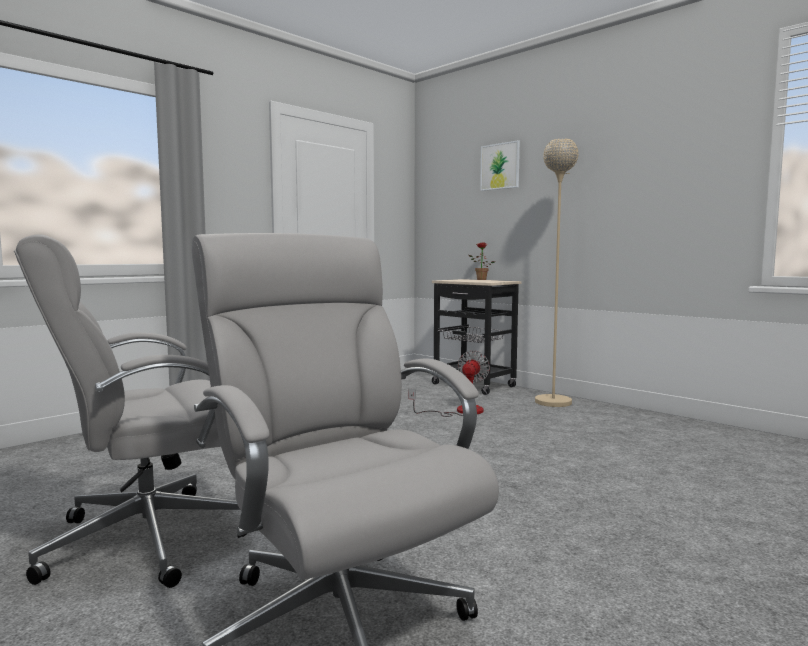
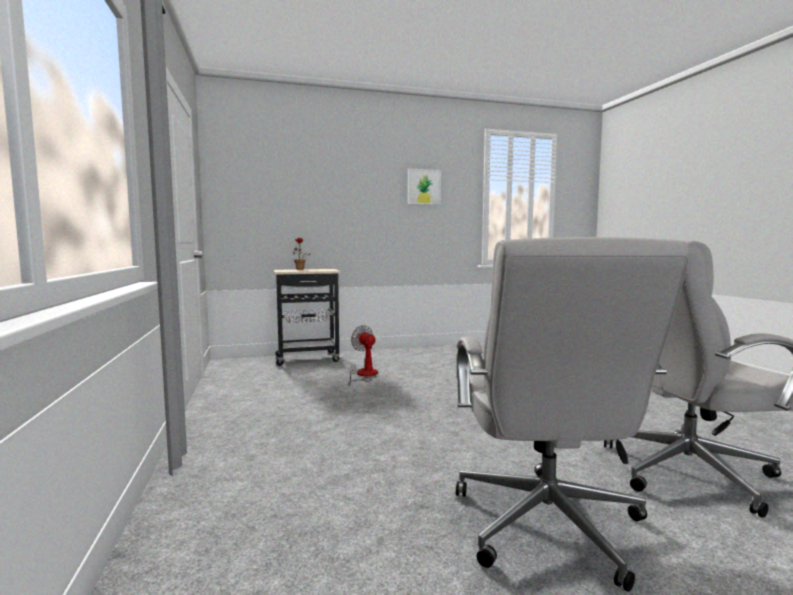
camera: 60 degrees left, 0 degrees up
picture [480,140,520,191] -> picture moved to [408,168,441,205]
beige floor lamp [535,139,578,407] -> none

